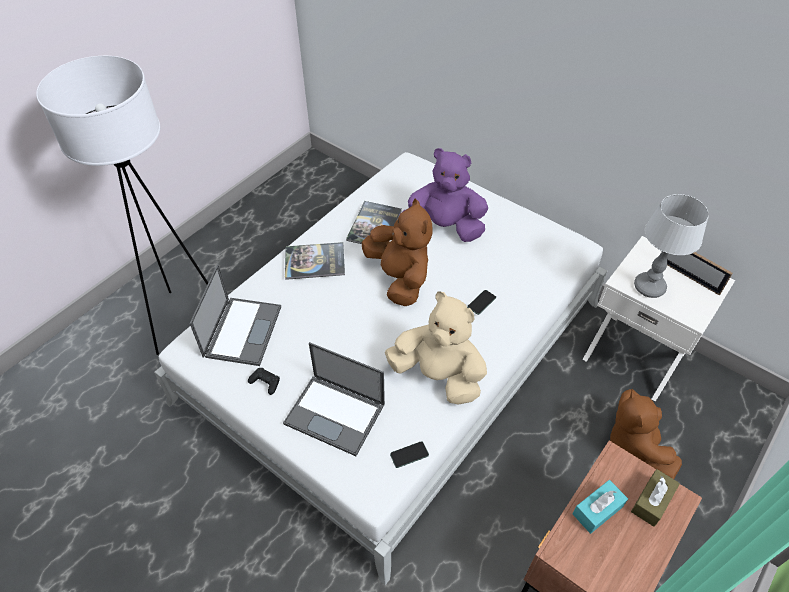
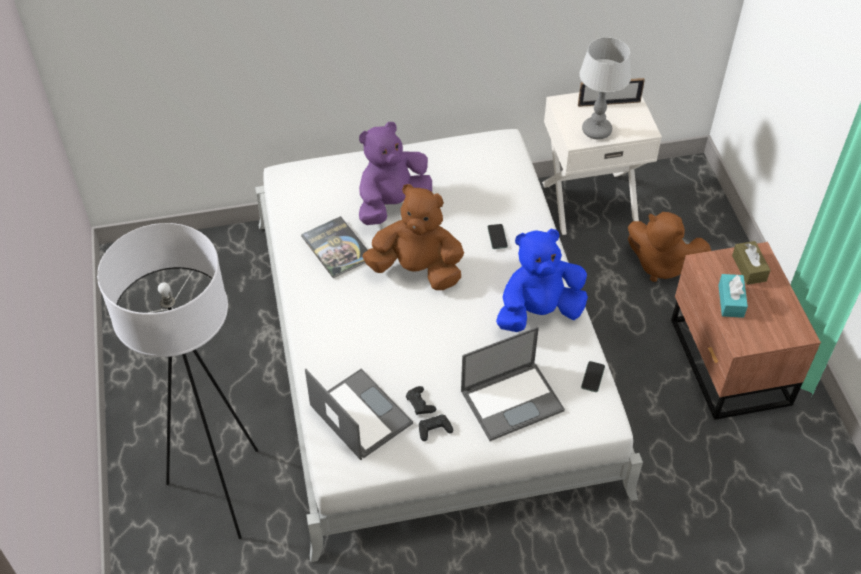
camera: 50 degrees left, 0 degrees up
book [285,242,345,280] -> none
beige plush toy [385,292,487,405] -> blue plush toy [496,229,588,332]
none -> black game controller [406,386,436,415]

